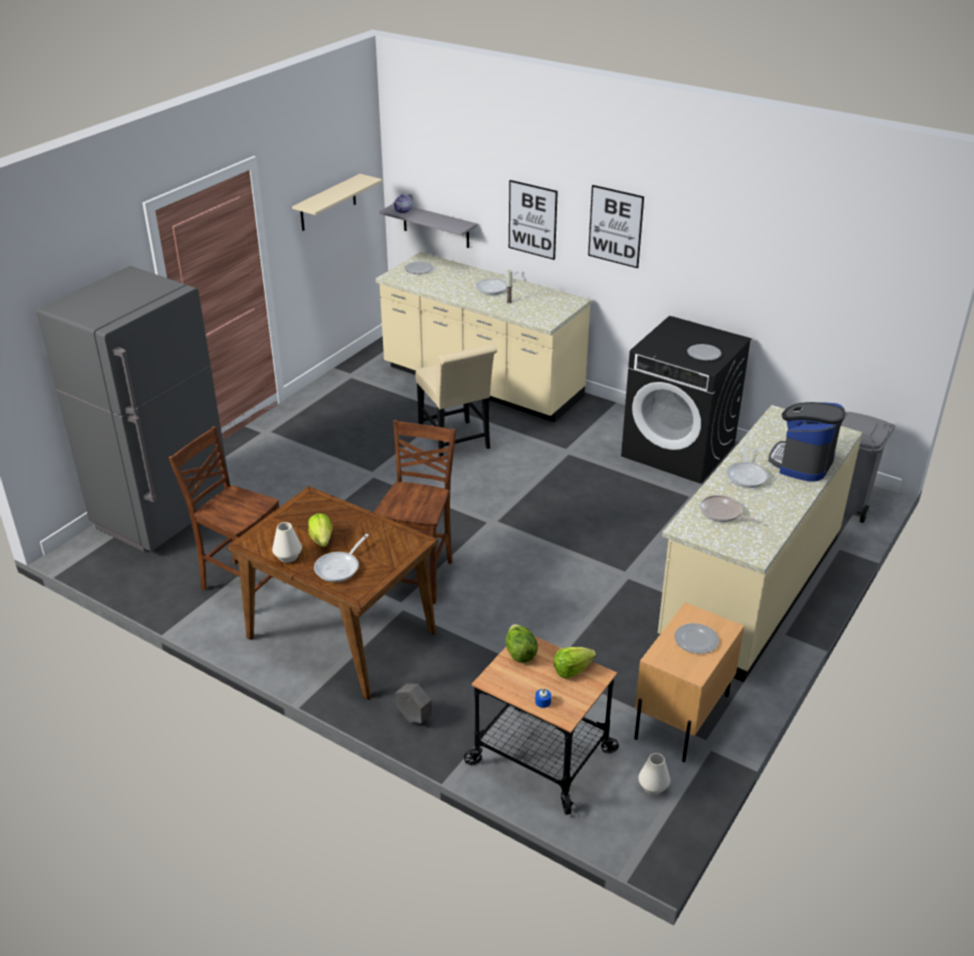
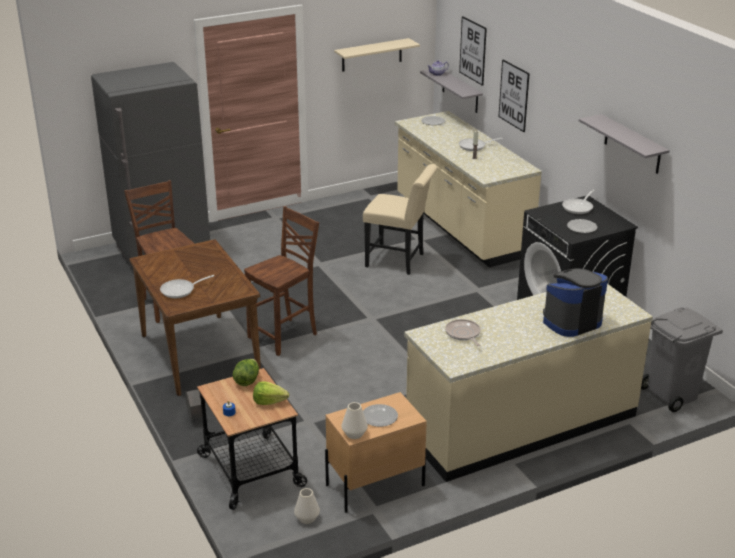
camera: 30 degrees right, 5 degrees down
white vase [272,522,302,563] -> white vase moved to [341,402,368,439]
lettuce [308,513,332,547] -> none
beige chair [415,344,497,457] -> beige chair turned 75 degrees counterclockwise [363,164,438,275]
picture [588,185,644,268] -> picture moved to [459,16,487,86]
frying pan [726,443,769,488] -> frying pan moved to [562,189,594,214]
none -> grey shelf [579,114,670,174]

